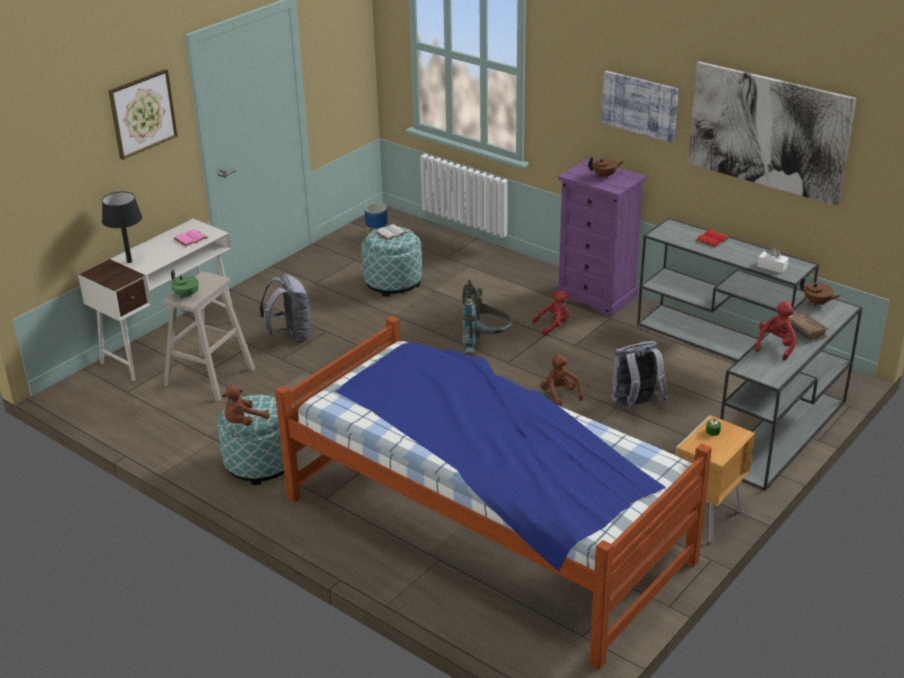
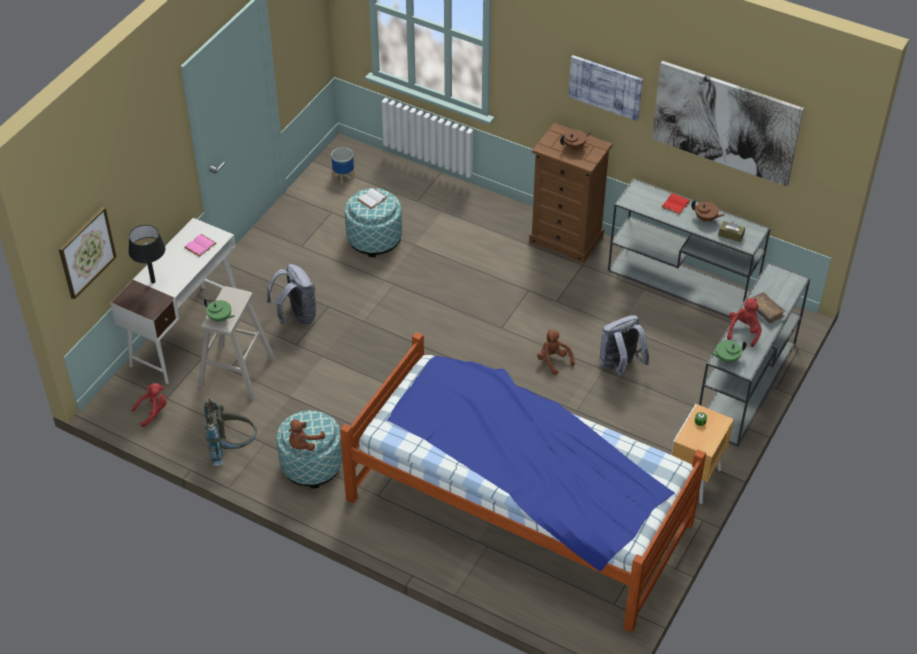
camera: 10 degrees left, 15 degrees up
picture [108,69,178,160] -> picture moved to [59,207,116,299]
grey backpack [462,279,512,352] -> grey backpack moved to [204,399,257,466]
red plush toy [532,290,570,336] -> red plush toy moved to [132,383,167,427]
purple dresser [556,159,647,317] -> brown dresser [529,123,613,263]
white tissue box [757,247,789,273] -> brown tissue box [718,221,745,242]
brown teapot [800,277,841,306] -> brown teapot moved to [691,200,725,223]
none -> green teapot [710,340,746,363]

